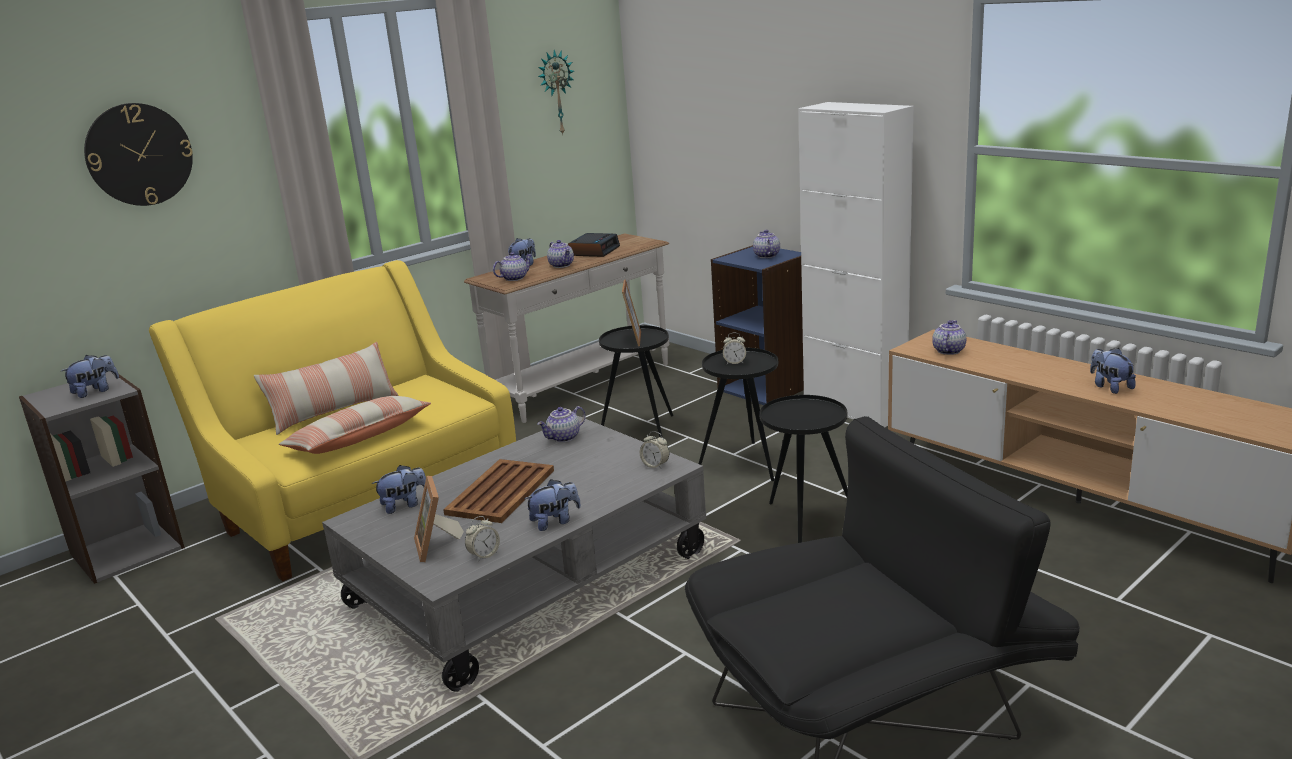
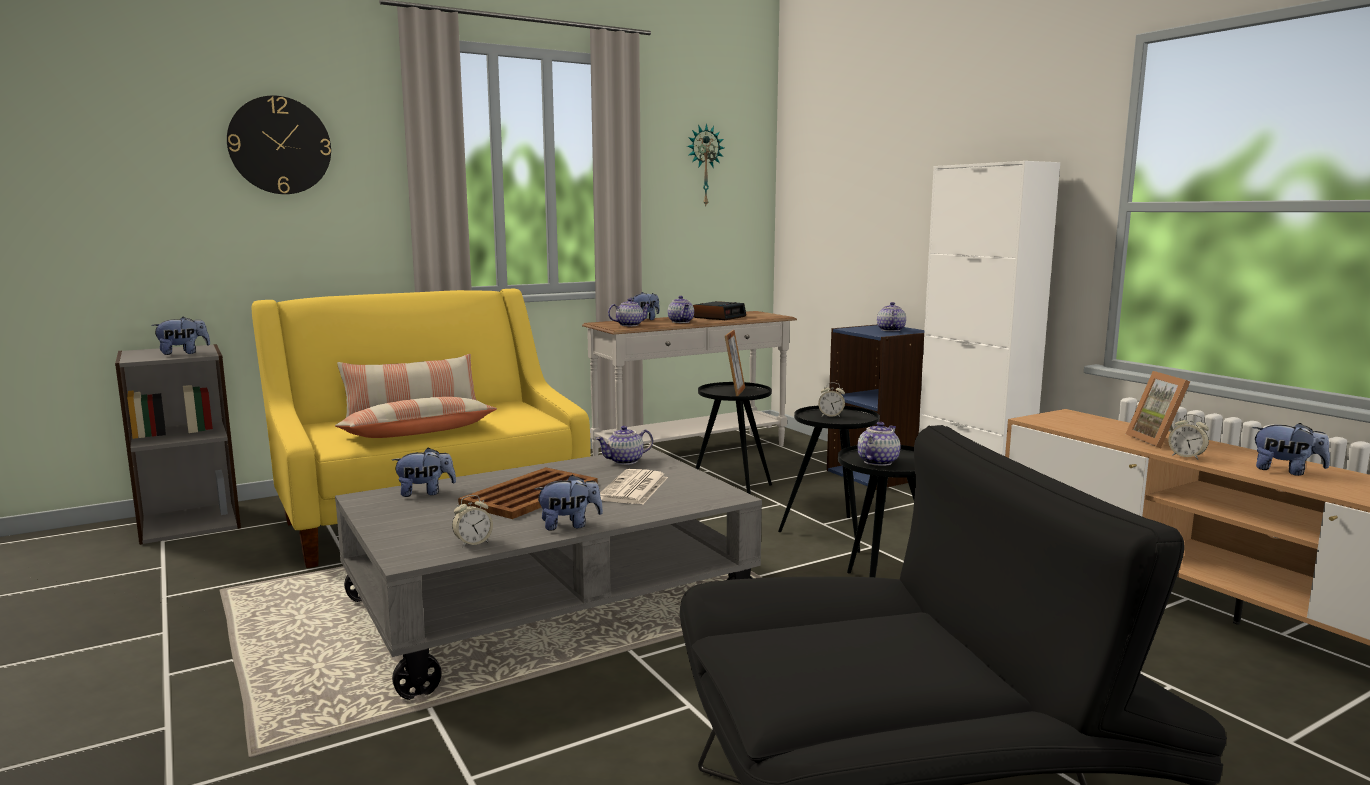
camera: 10 degrees right, 10 degrees down
picture frame [414,476,464,562] -> picture frame moved to [1126,371,1190,448]
alarm clock [640,431,670,469] -> alarm clock moved to [1168,414,1209,460]
teapot [932,320,966,355] -> teapot moved to [857,422,901,466]
plush toy [1090,348,1136,394] -> plush toy turned 135 degrees clockwise [1252,423,1330,476]
none -> newspaper [600,469,668,504]

